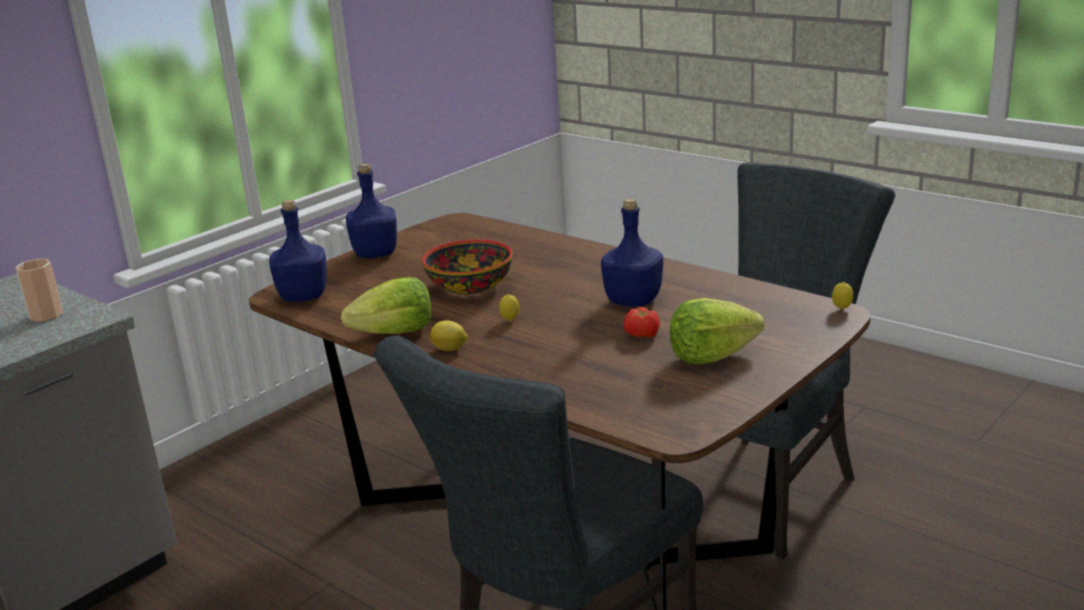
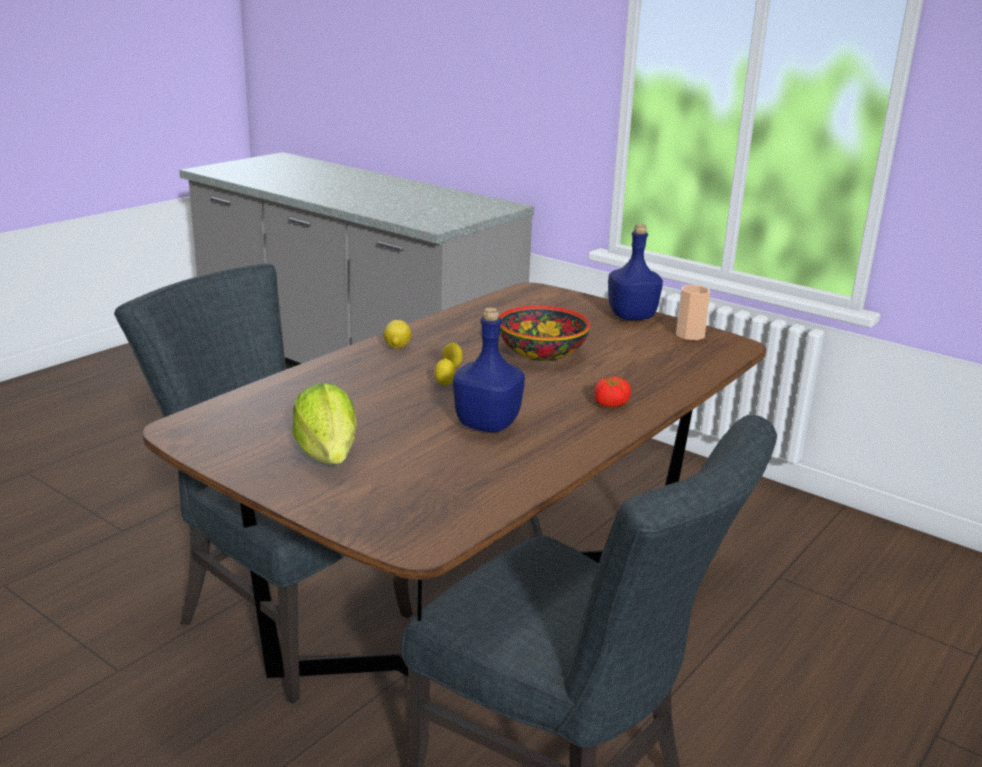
camera: 85 degrees right, 0 degrees up
cup [15,259,63,321] -> cup moved to [676,285,710,341]
blue bottle [269,200,327,302] -> none
lettuce [341,277,431,334] -> none
tomato [624,307,660,337] -> tomato moved to [594,377,631,407]
lemon [832,282,853,310] -> lemon moved to [435,358,456,386]

